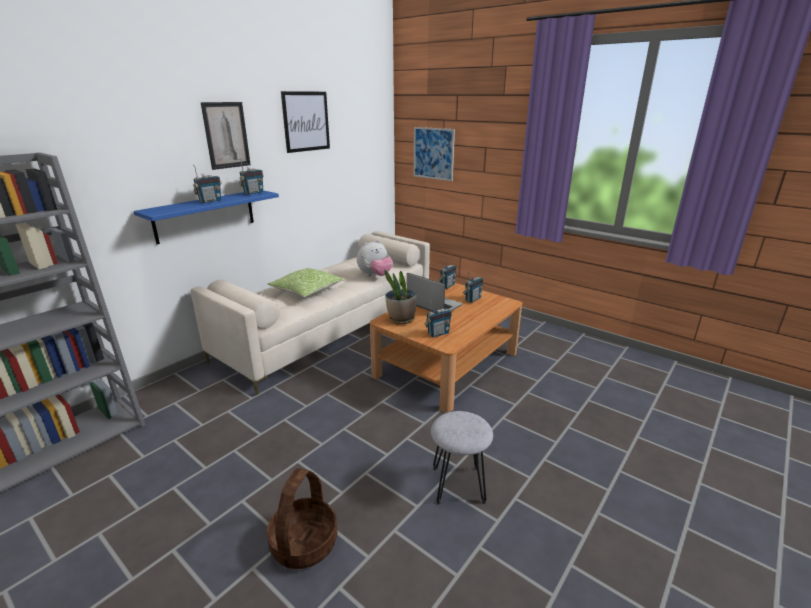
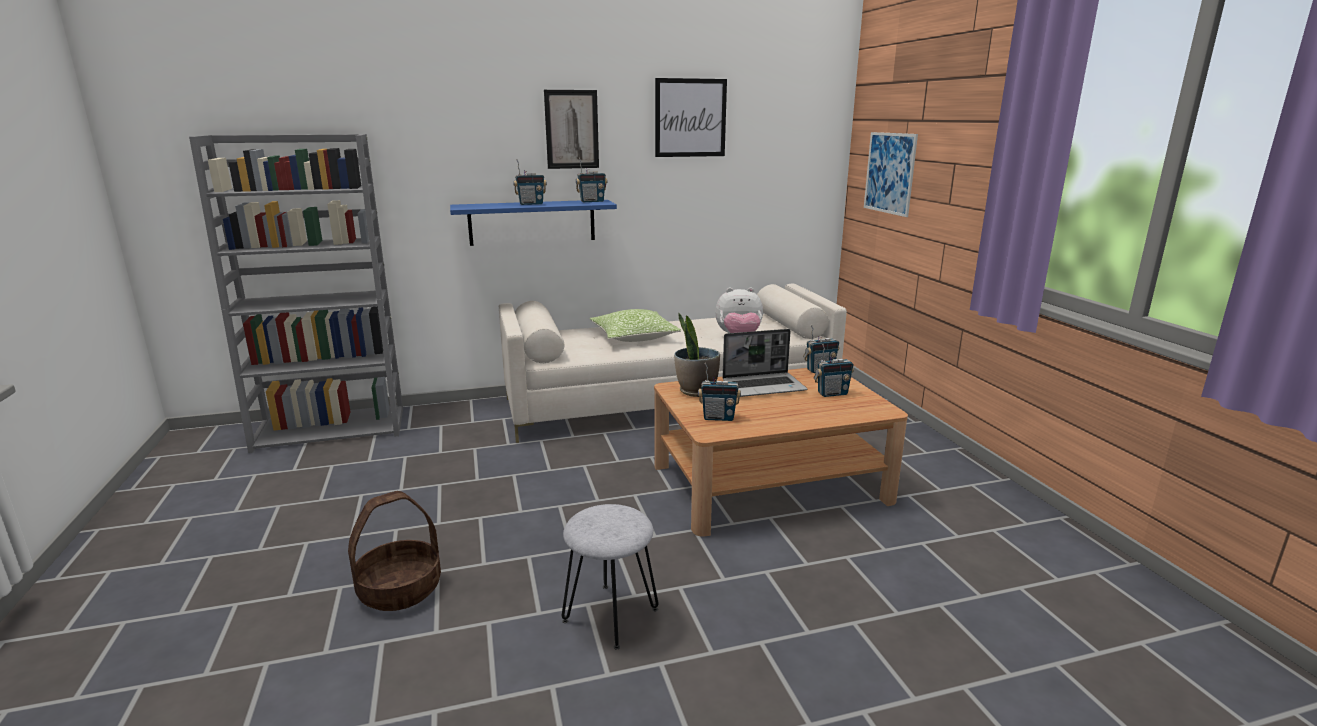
camera: 35 degrees right, 5 degrees down
laptop [407,273,462,312] -> laptop turned 90 degrees clockwise [722,329,807,397]

